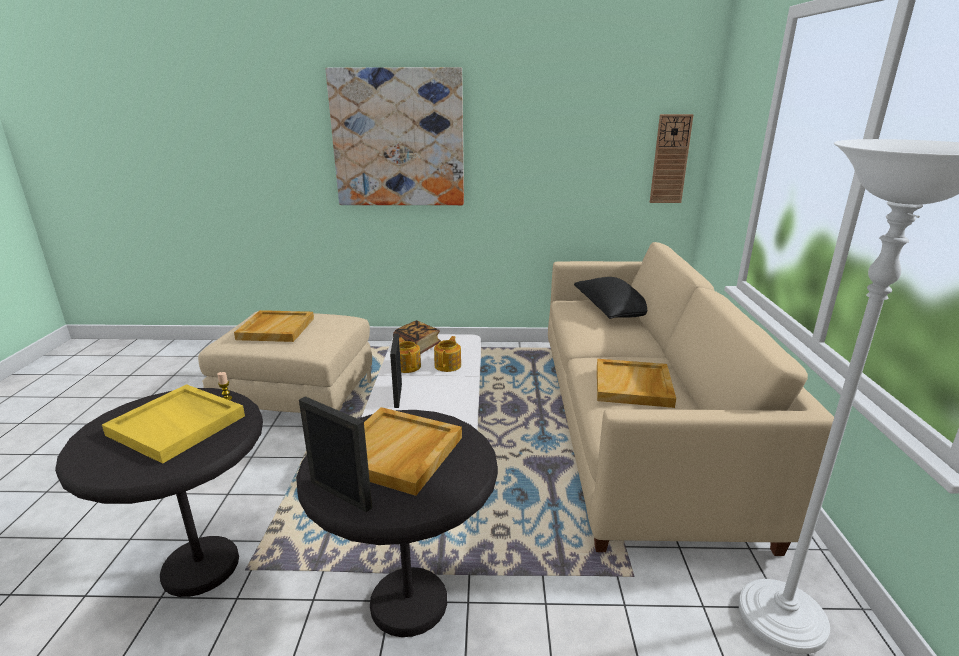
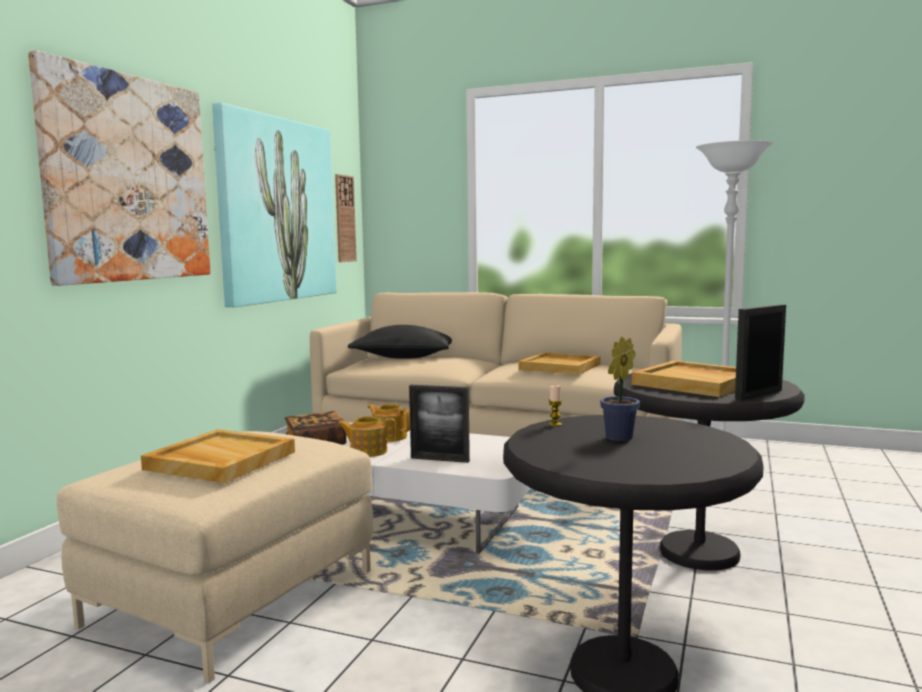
camera: 70 degrees left, 15 degrees down
yellow tray [102,384,245,464] -> potted plant [600,337,640,441]
none -> picture [212,102,337,307]

